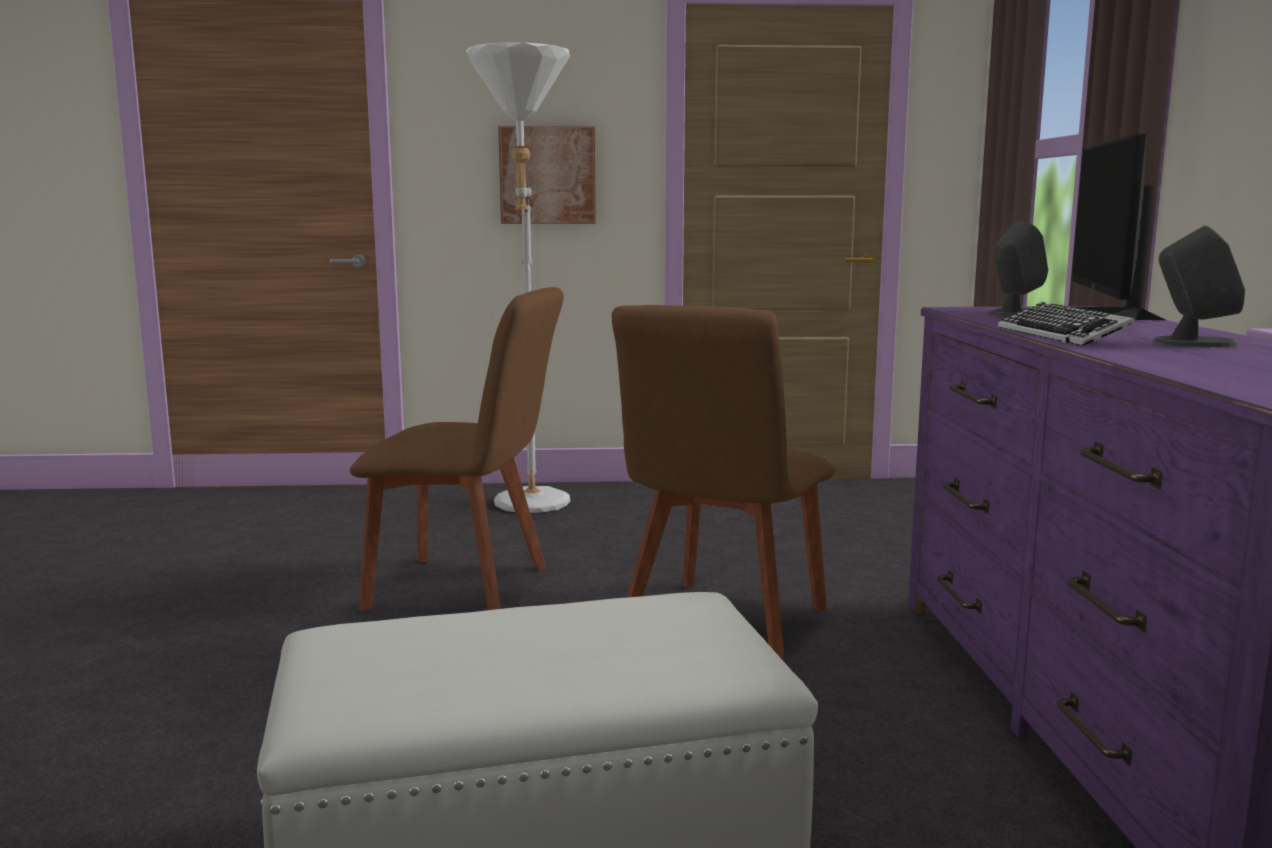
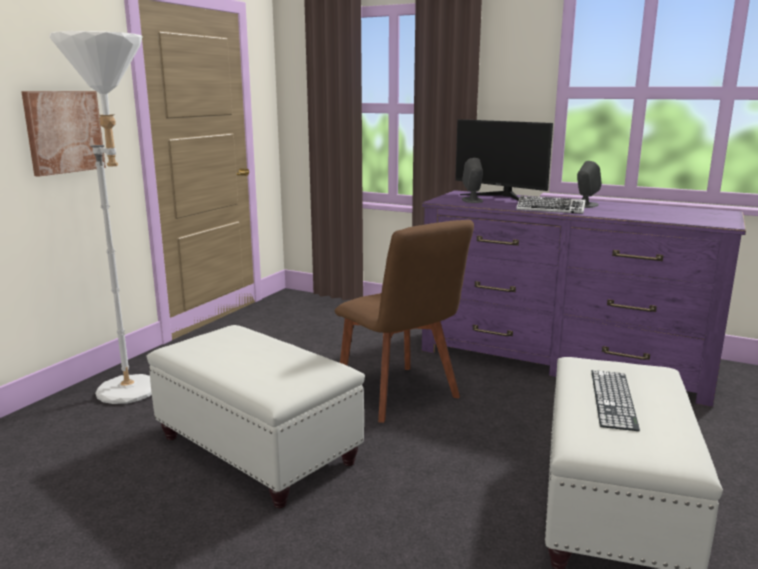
camera: 60 degrees left, 5 degrees up
brown chair [349,287,564,611] -> white ottoman [146,325,365,508]
none -> keyboard [591,370,640,431]

